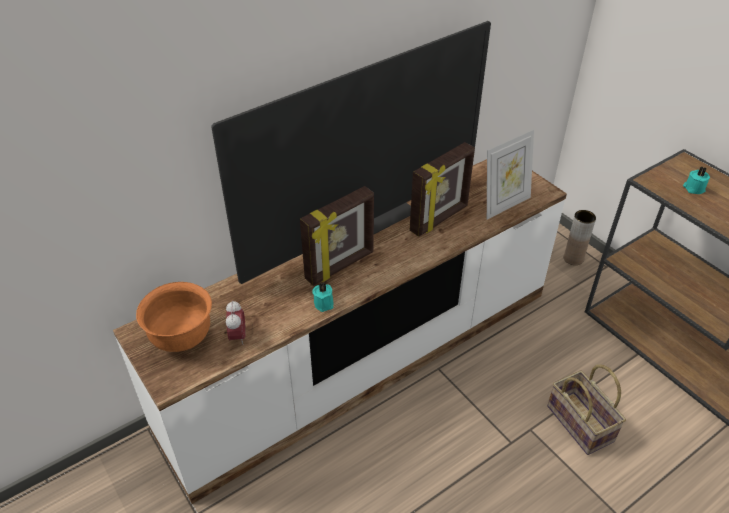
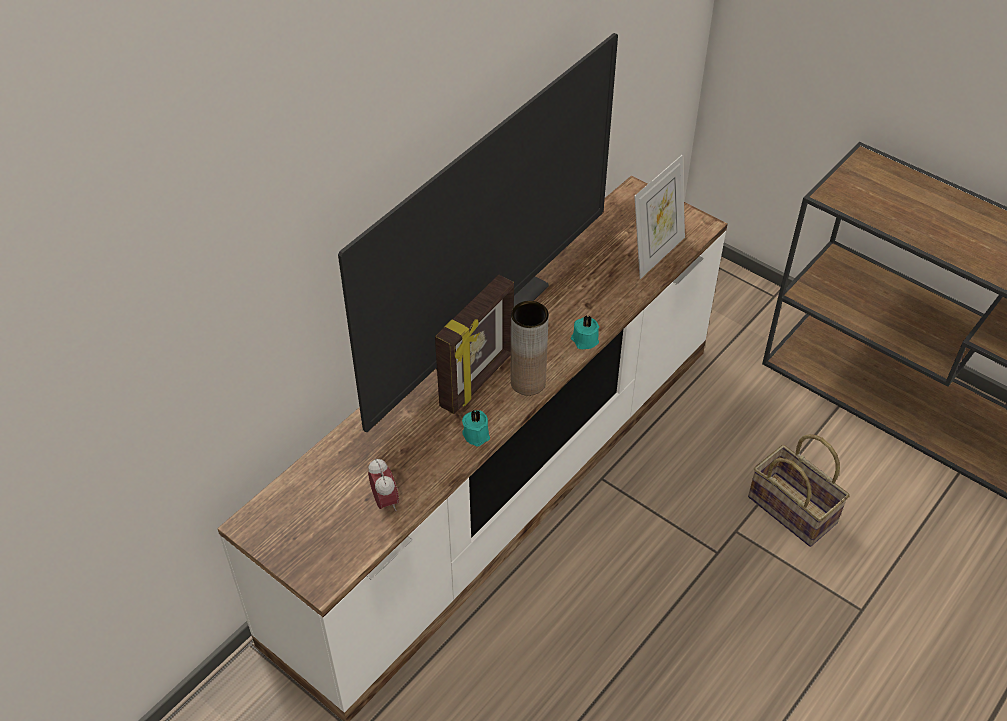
camera: 15 degrees left, 5 degrees up
orange bowl [136,282,212,352] -> none
picture frame [410,142,475,237] -> none
brown vase [564,210,596,265] -> brown vase moved to [511,301,549,396]
turquoise candle [683,166,710,194] -> turquoise candle moved to [571,315,599,349]

